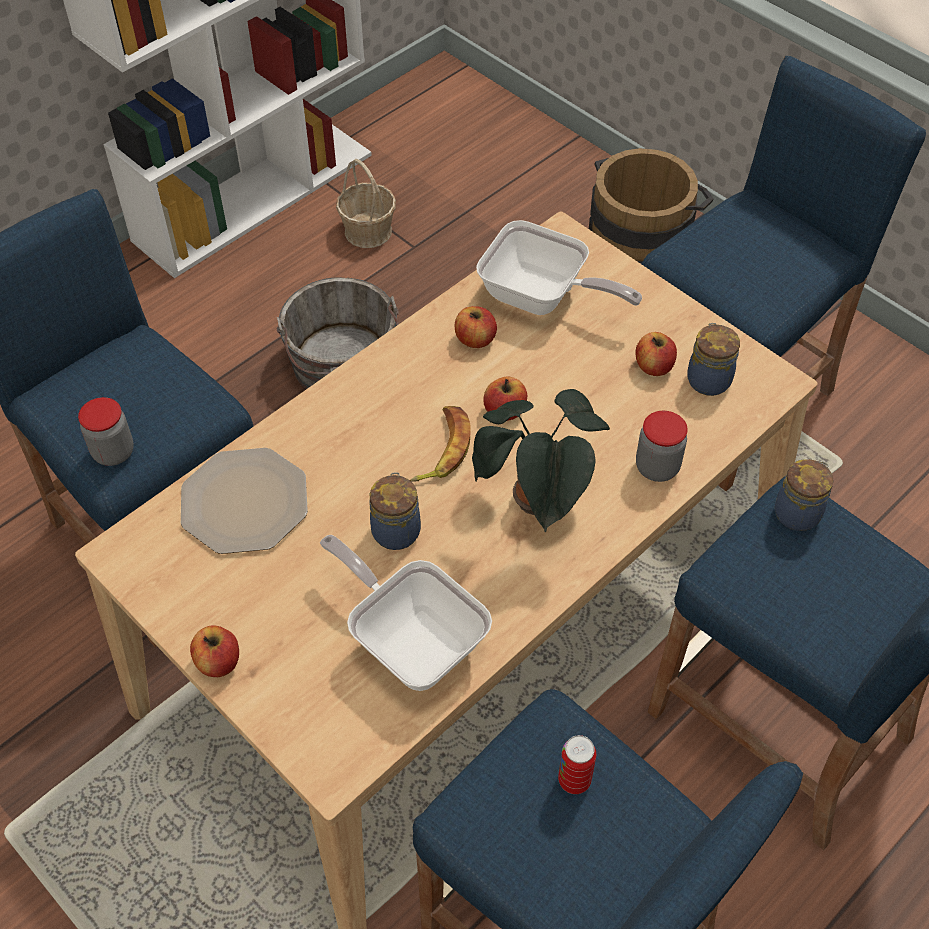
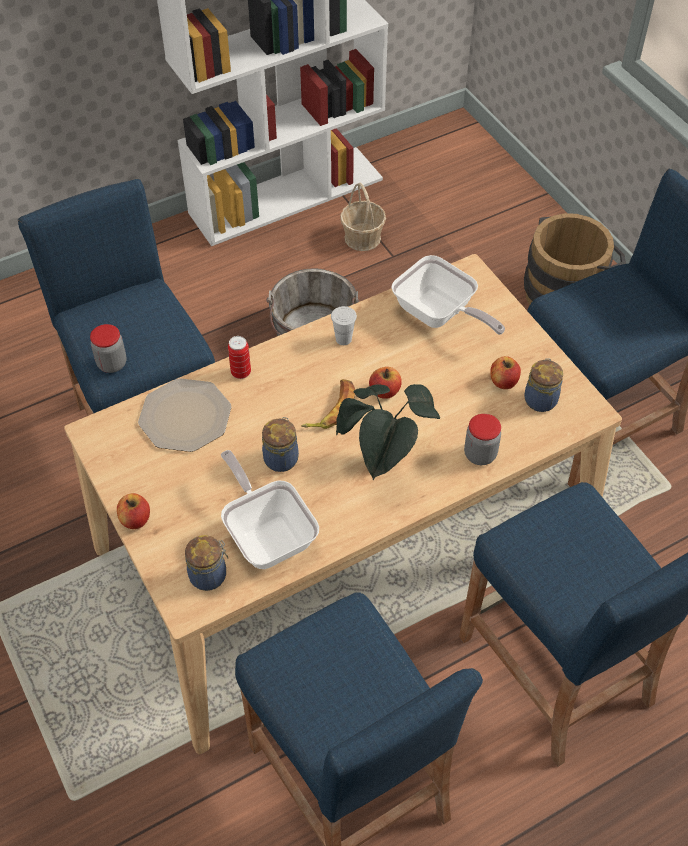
camera: 15 degrees right, 0 degrees up
apple [454,306,497,348] -> none
can [558,735,596,794] -> can moved to [228,336,251,379]
jar [775,459,833,531] -> jar moved to [185,535,228,591]
none -> white cup [331,306,357,345]

